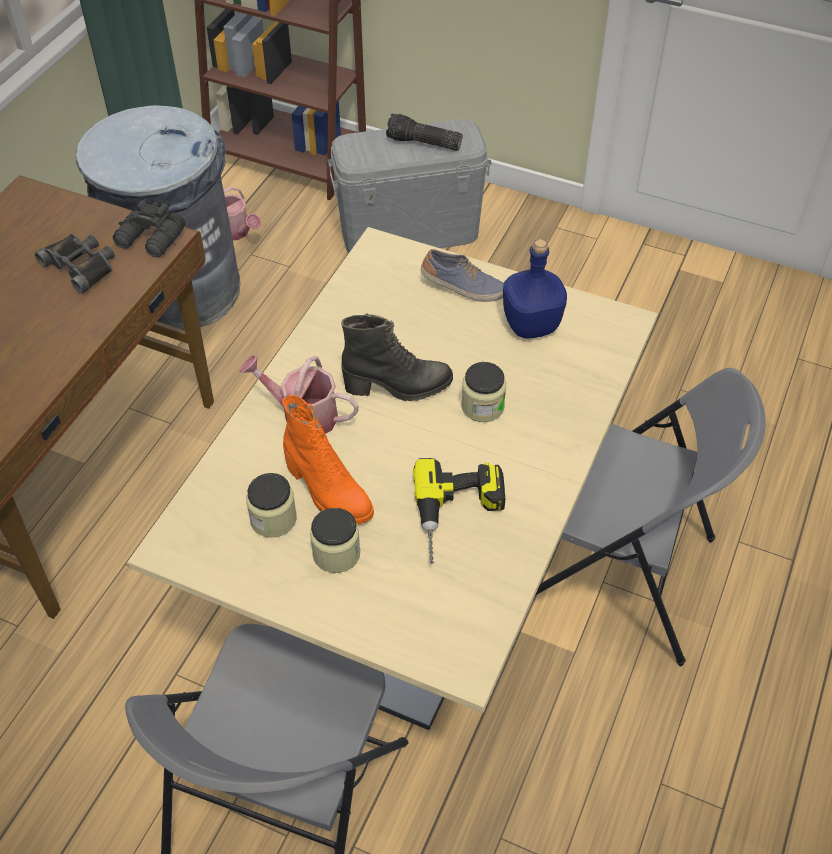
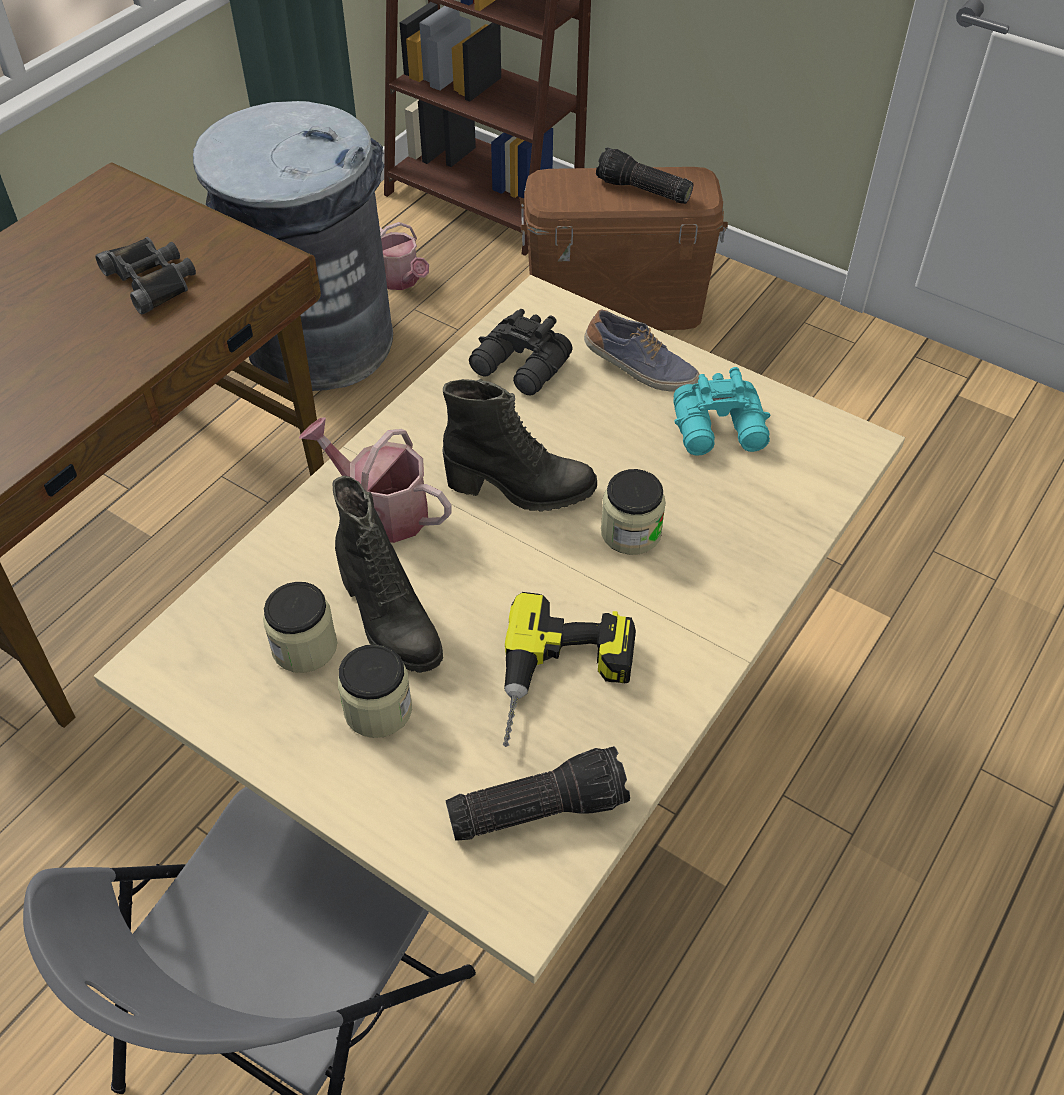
camera: 10 degrees right, 0 degrees up
black binoculars [113,199,185,257] -> black binoculars moved to [469,309,572,395]
orange boot [282,395,374,524] -> black boot [333,476,443,673]
grey storage box [327,119,492,254] -> brown storage box [520,167,728,330]
blue bottle [503,239,567,338] -> turquoise binoculars [673,367,770,455]
grey chair [536,368,766,666] -> none
none -> flashlight [445,746,630,841]

